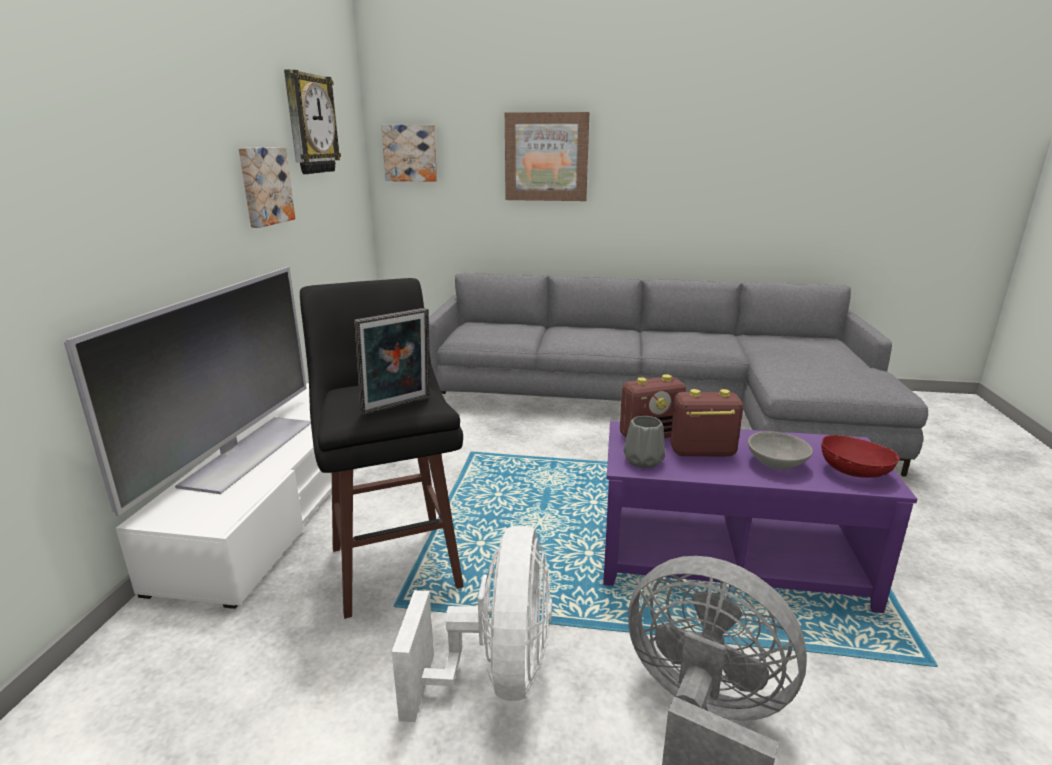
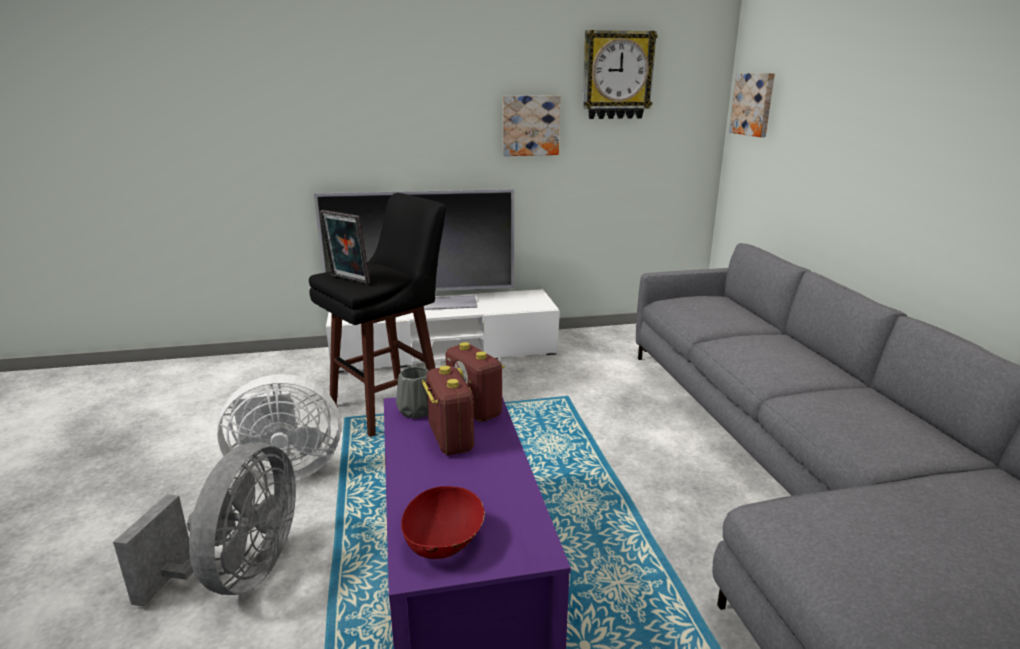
camera: 70 degrees right, 0 degrees up
picture [505,112,589,201] -> none
grey bowl [748,431,813,470] -> none

